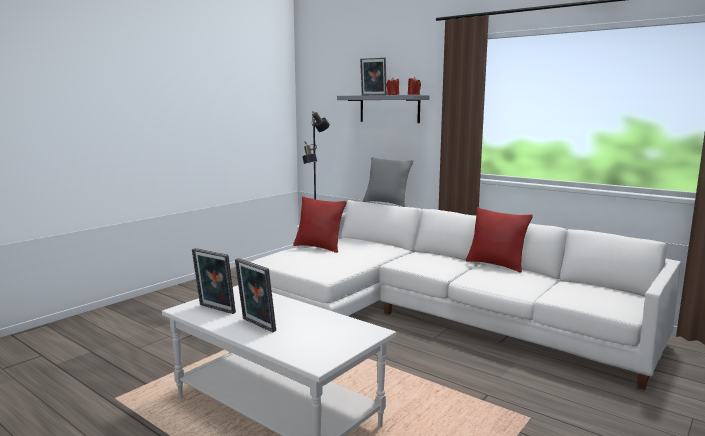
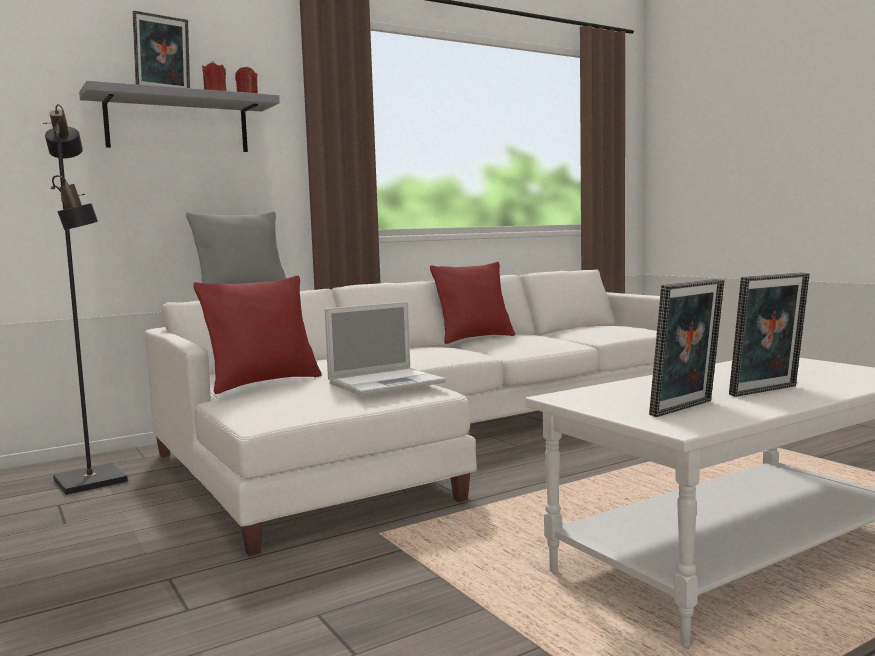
camera: 70 degrees left, 5 degrees down
none -> laptop [325,302,446,396]

